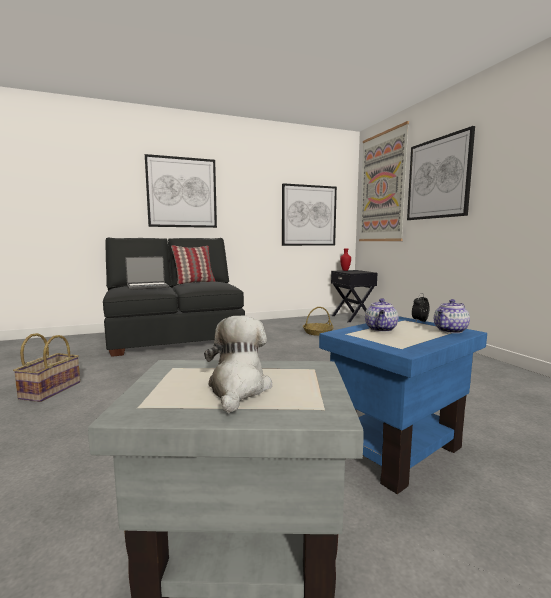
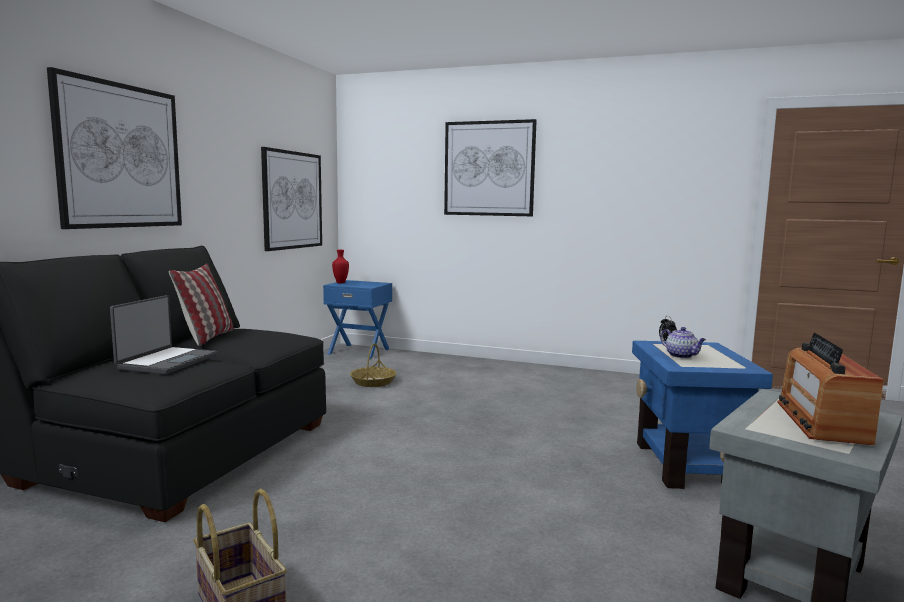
camera: 50 degrees left, 0 degrees up
plush toy [204,316,272,413] -> radio [777,333,884,445]
black nightstand [331,270,378,322] -> blue nightstand [323,280,392,359]
picture [359,121,409,241] -> none
teapot [434,299,470,333] -> none

